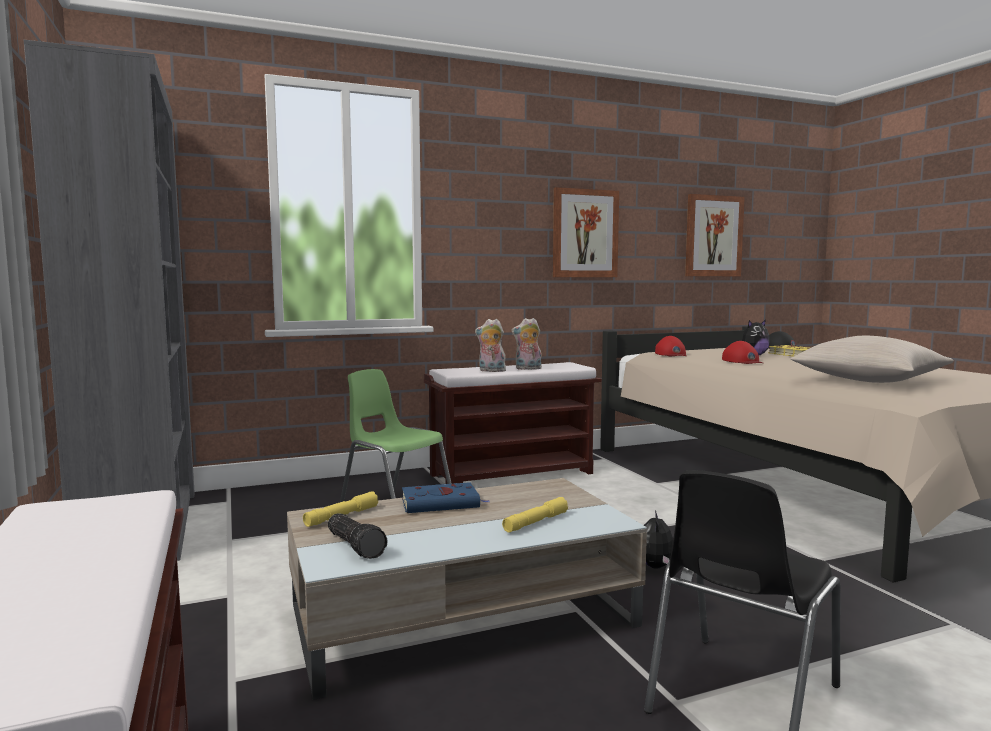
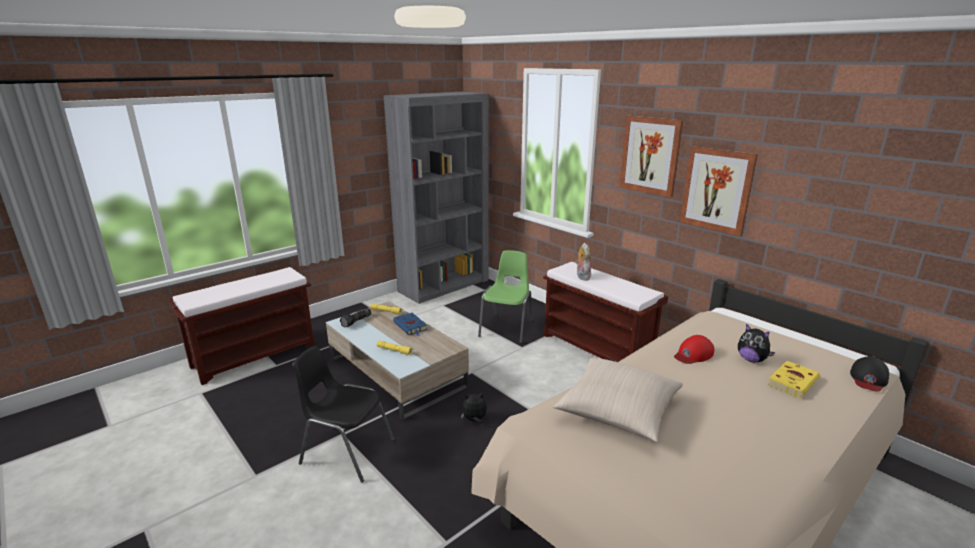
camera: 70 degrees right, 15 degrees up
plush toy [511,318,542,370] -> none
red cap [655,336,686,356] -> none
picture [685,194,745,276] -> picture moved to [620,116,684,197]

